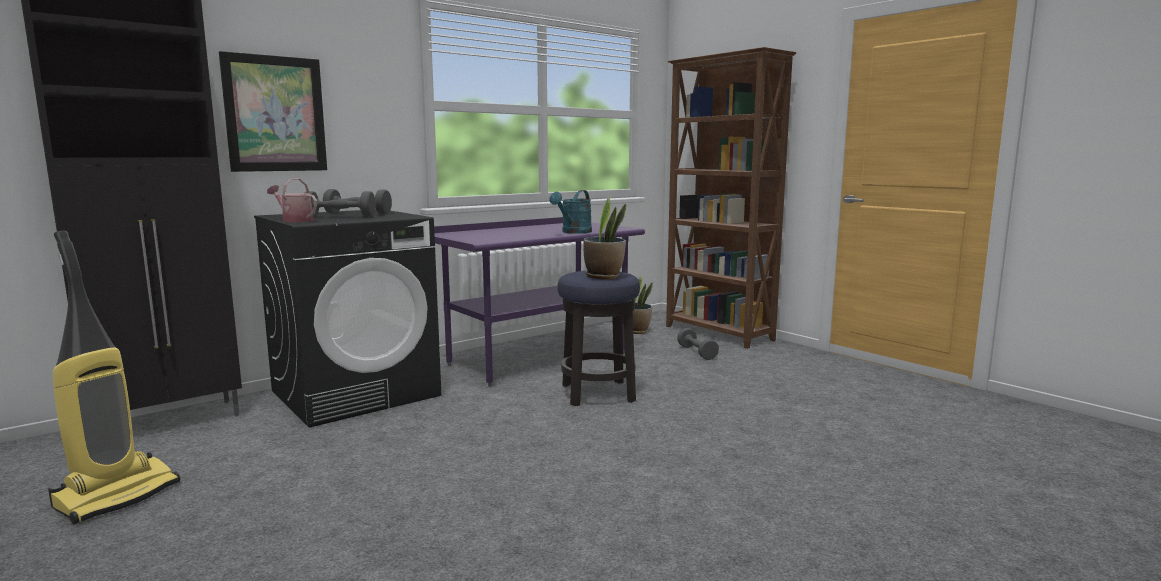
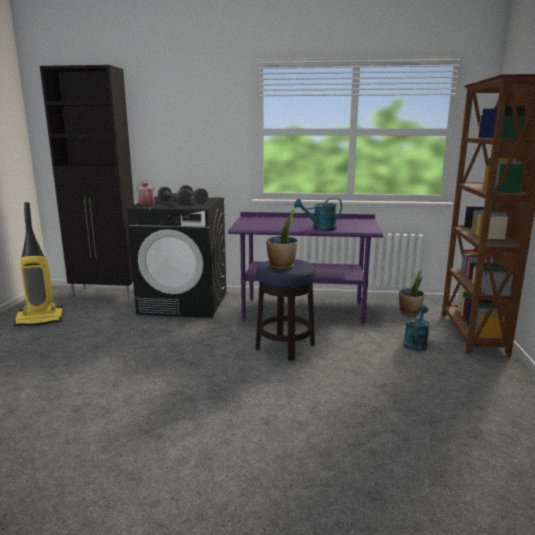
camera: 45 degrees right, 5 degrees up
picture [219,51,327,172] -> none
grey dumbbell [677,328,719,360] -> turquoise watering can [403,305,430,351]

